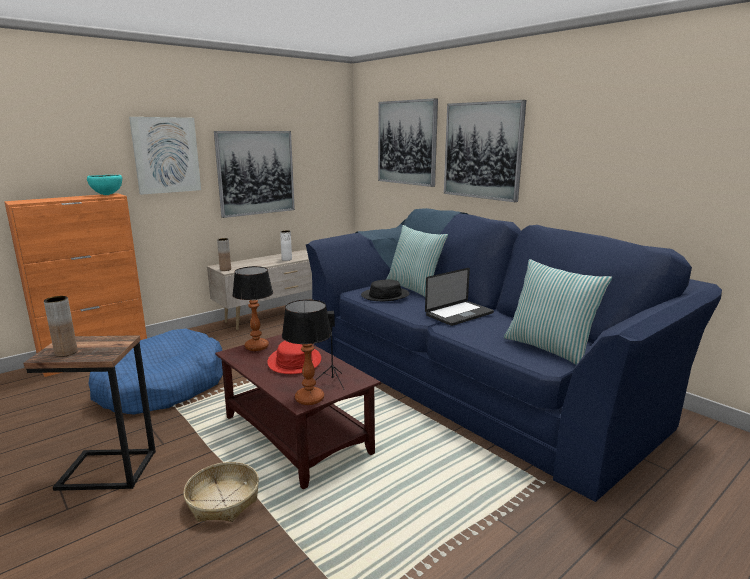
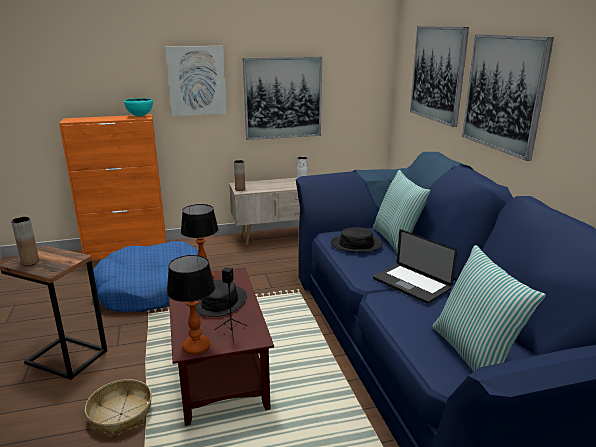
camera: 25 degrees right, 5 degrees up
red hat [267,341,321,374] -> black hat [196,279,247,317]
laptop [425,268,494,326] -> laptop turned 60 degrees clockwise [373,229,457,304]

